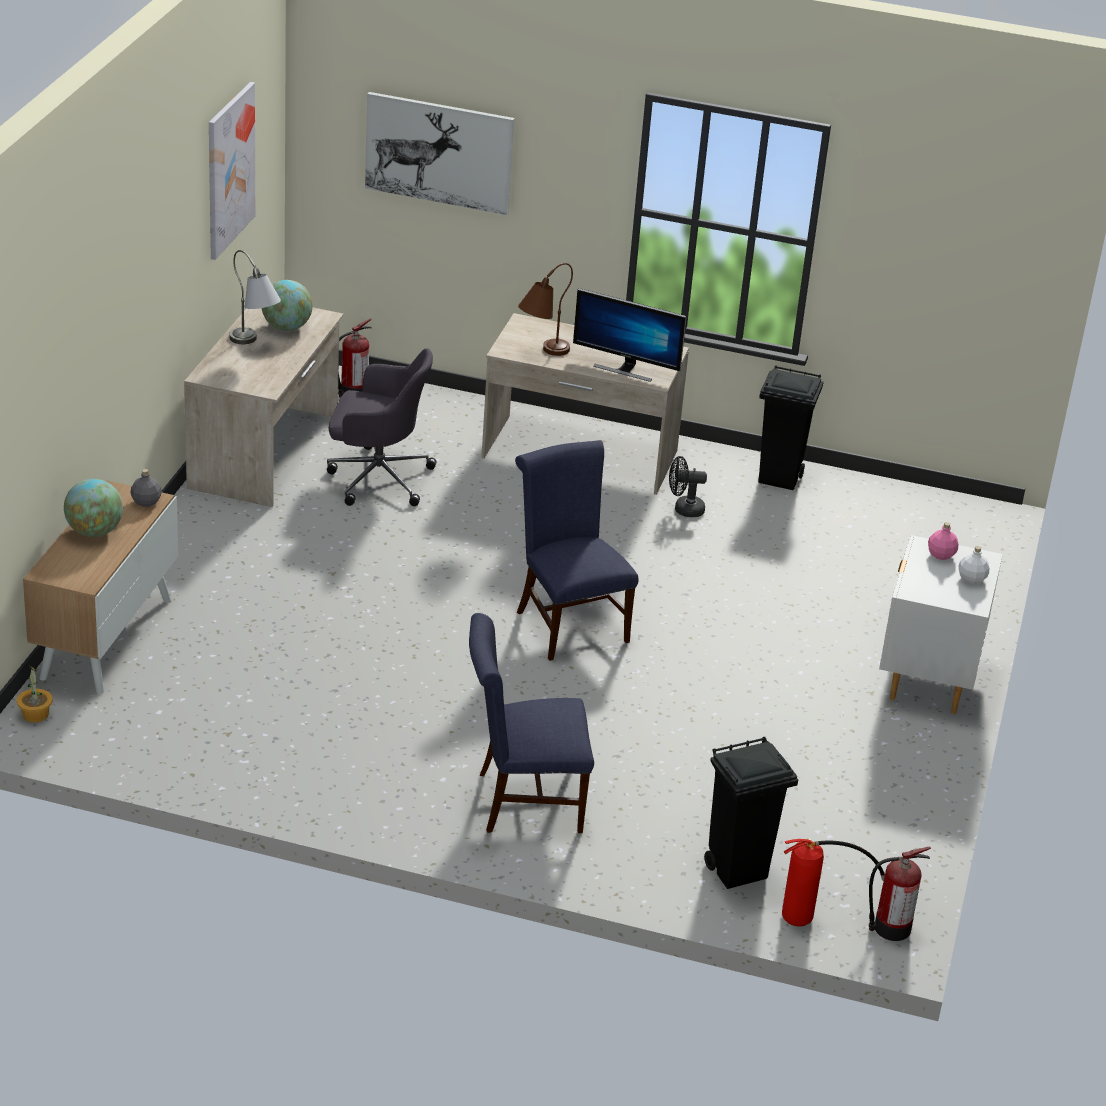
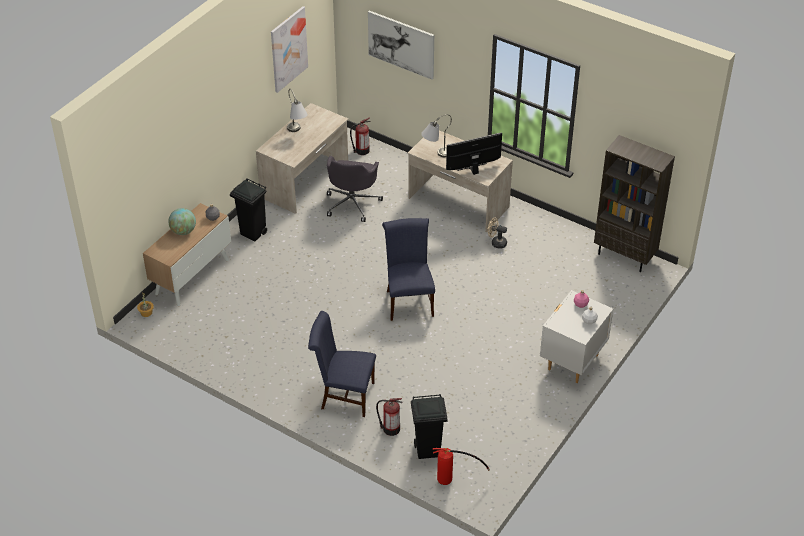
camera: 20 degrees right, 10 degrees up
globe [262,280,313,331] -> none
grey office chair [327,348,437,506] -> grey office chair turned 75 degrees clockwise [327,156,383,222]
brown table lamp [518,263,573,356] -> grey table lamp [421,114,452,157]
monitor [573,288,687,382] -> monitor turned 120 degrees clockwise [446,132,502,175]
black fan [669,456,707,517] -> beige fan [487,217,507,248]
black trash can [758,365,823,490] -> black trash can moved to [230,178,267,241]
fire extinguisher [869,847,931,941] -> fire extinguisher moved to [376,398,402,436]
none -> brown bookcase [594,135,675,272]

